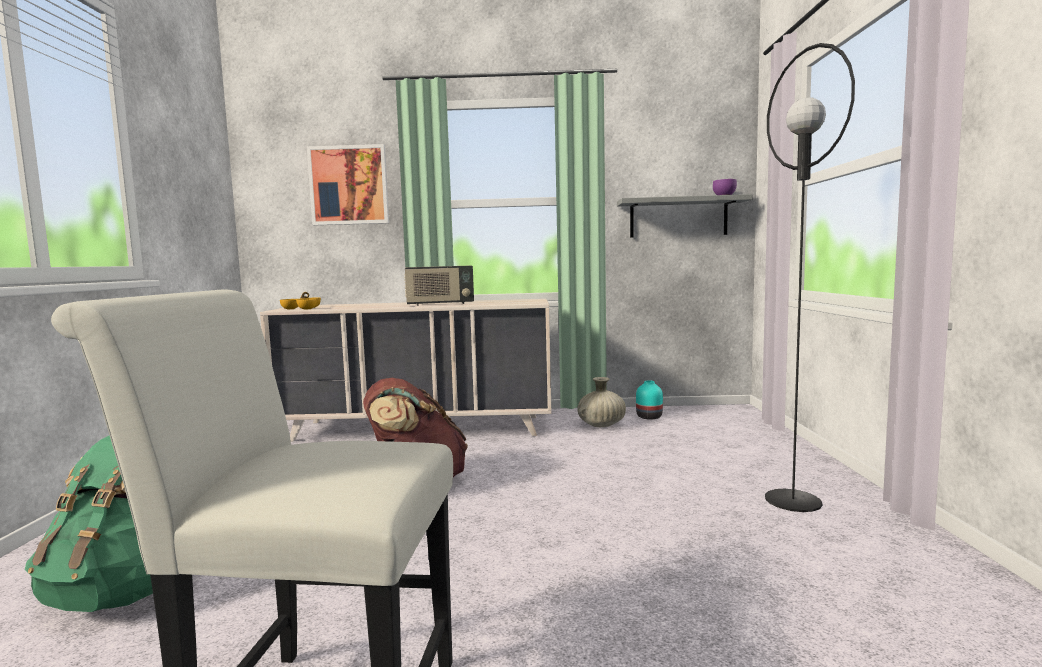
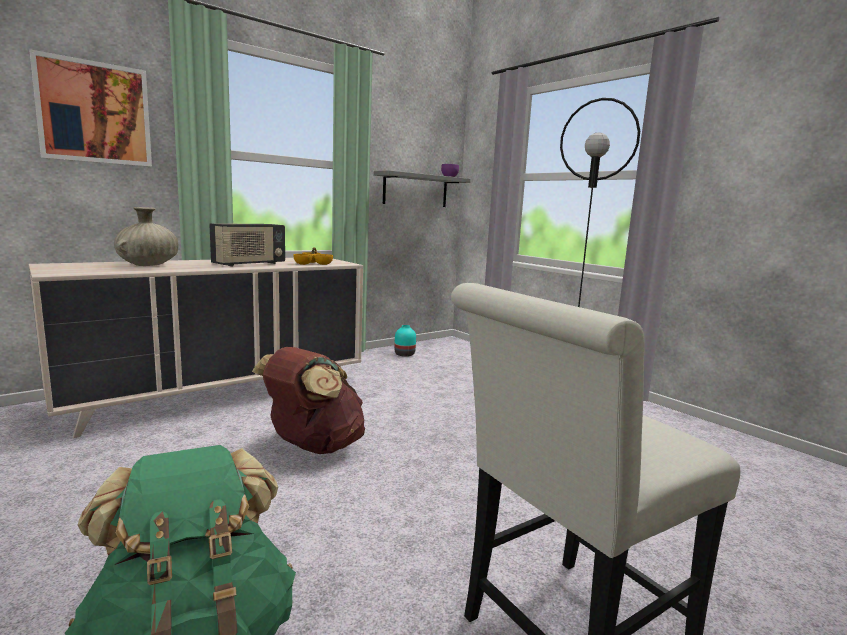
camera: 40 degrees left, 5 degrees up
bowl [280,292,321,310] -> bowl moved to [293,247,333,265]
beige vase [577,377,626,427] -> beige vase moved to [114,207,178,266]

